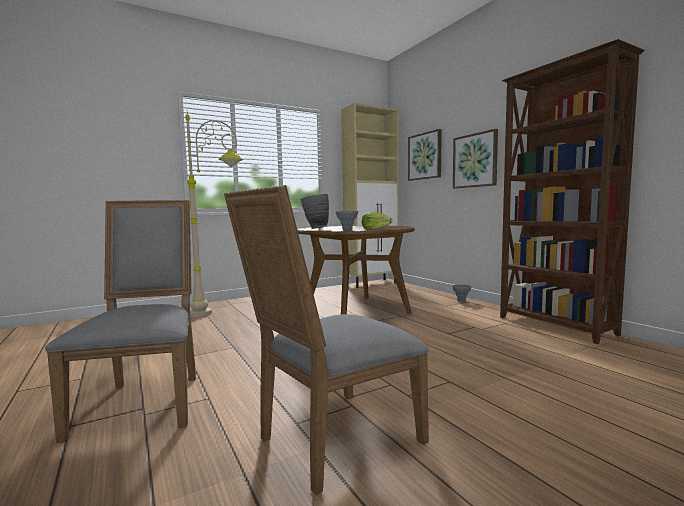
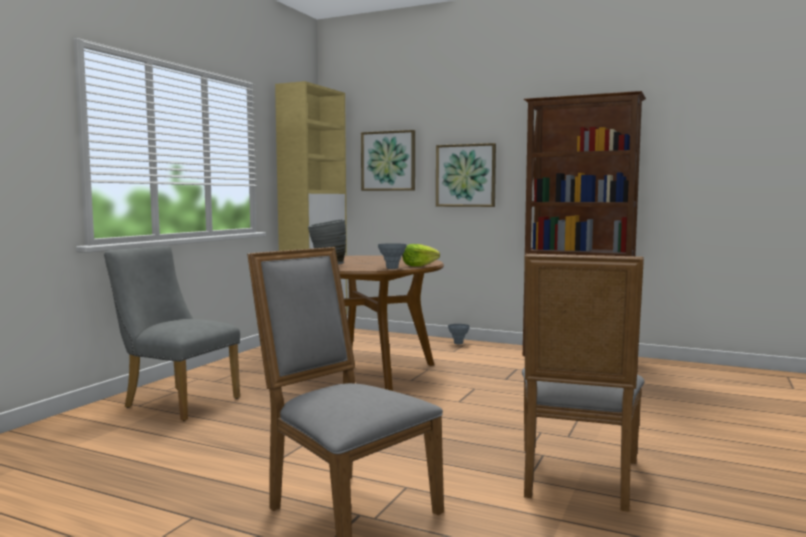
camera: 35 degrees left, 0 degrees up
beige floor lamp [185,110,243,317] -> grey chair [104,245,240,421]

